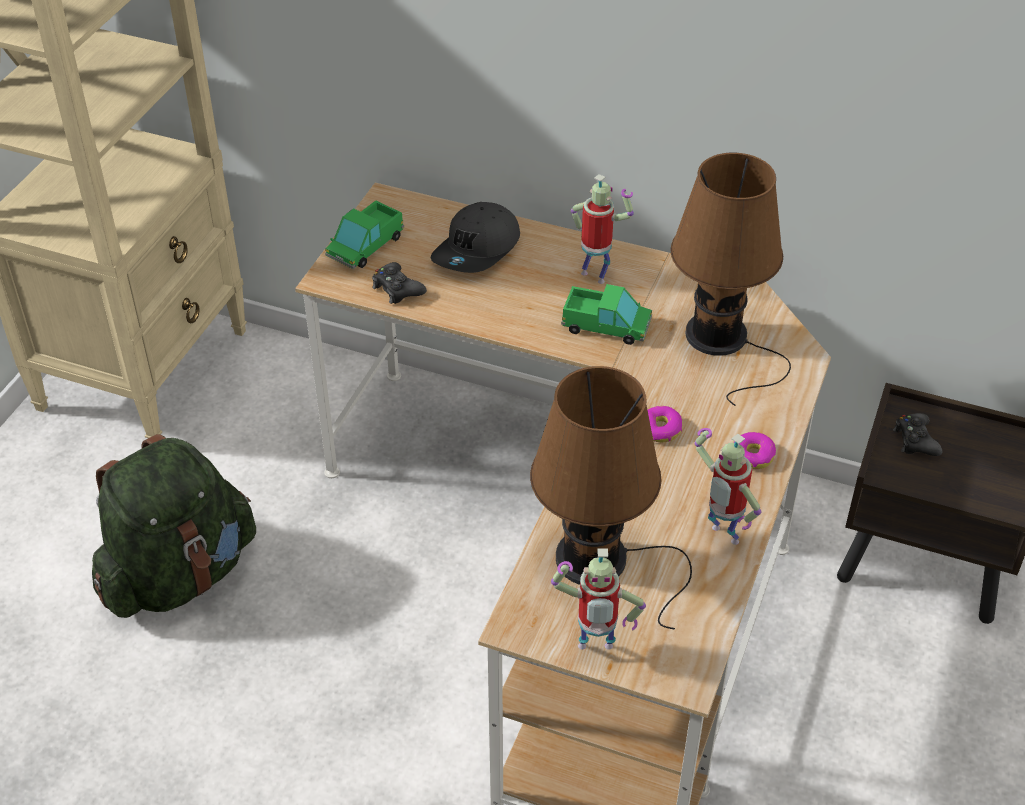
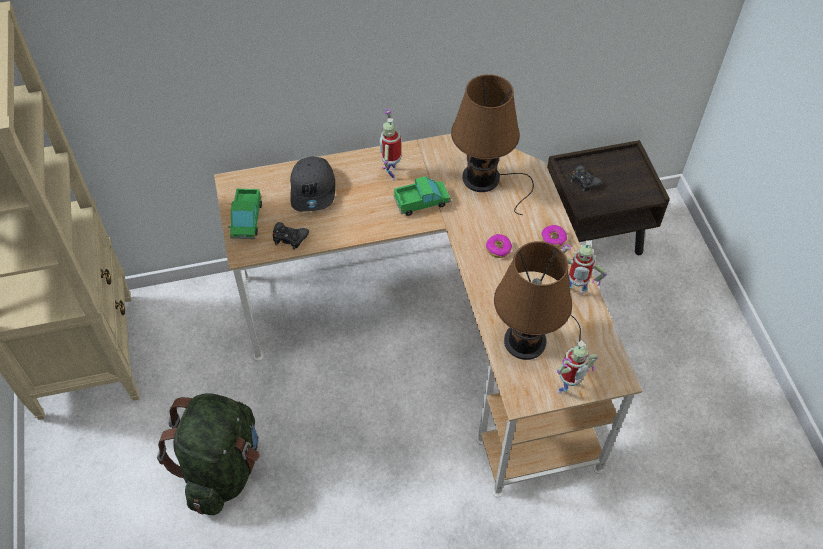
camera: 35 degrees left, 10 degrees up
toy robot [571,174,634,284] -> toy robot turned 90 degrees counterclockwise [380,109,401,181]

